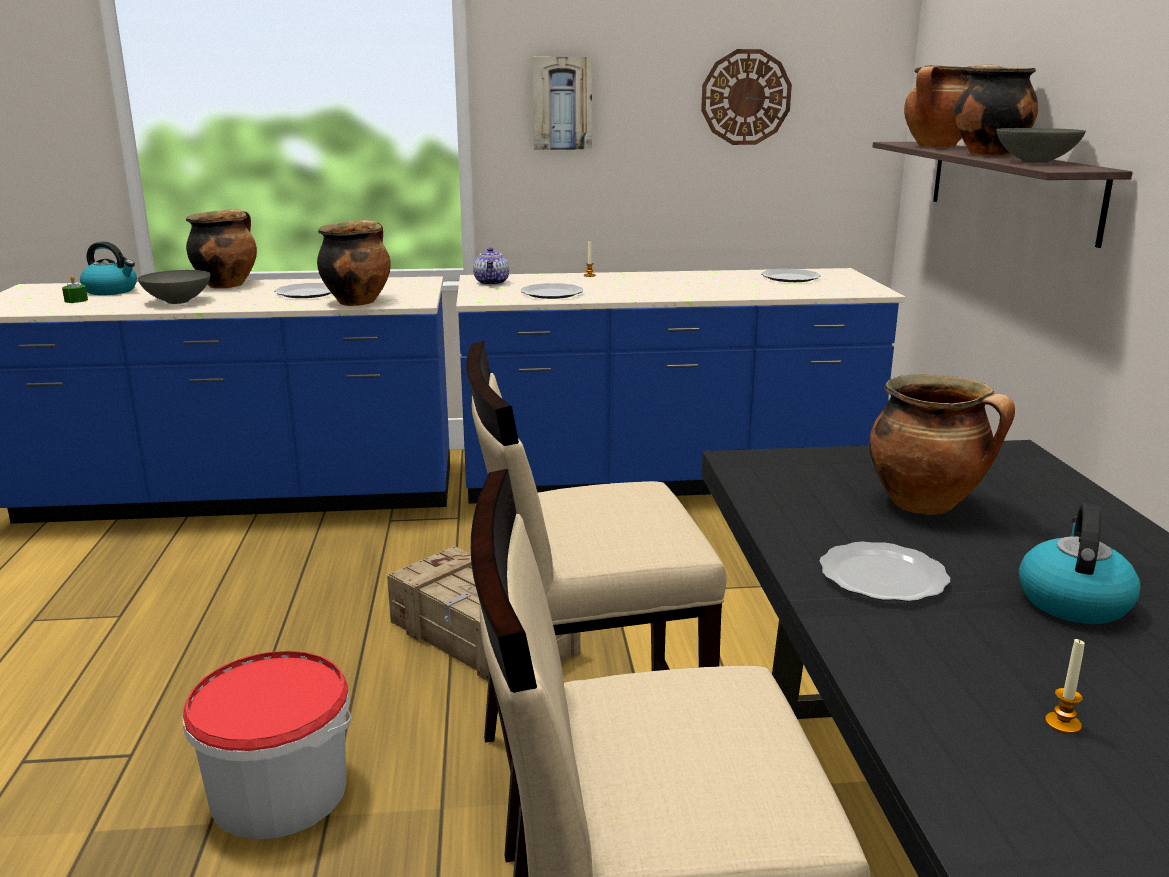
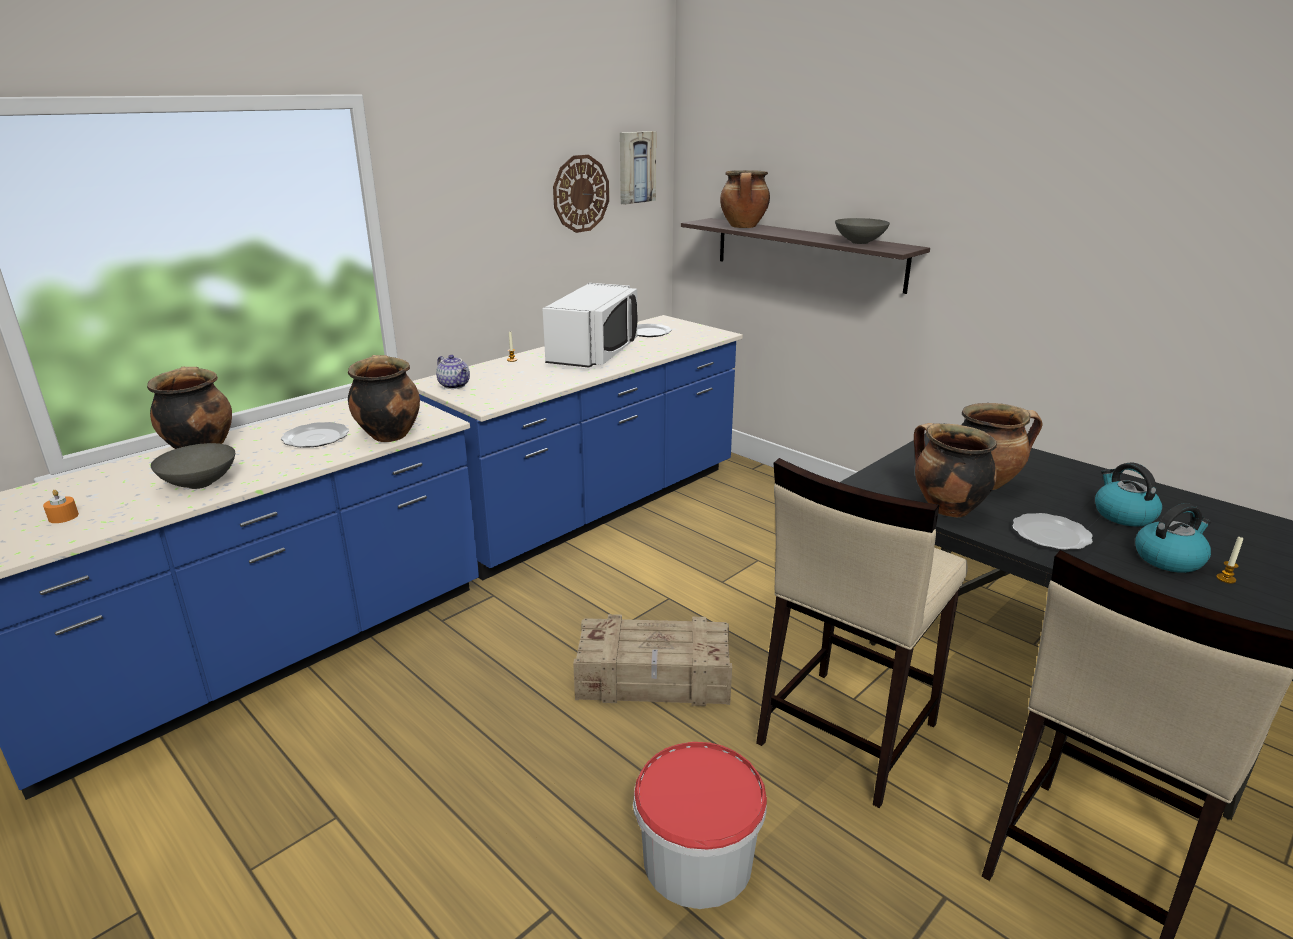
camera: 40 degrees left, 5 degrees up
green candle [62,275,88,303] -> orange candle [43,490,79,523]
kettle [80,241,137,295] -> kettle moved to [1135,503,1211,573]
plate [521,283,583,299] -> none
picture [532,57,592,150] -> picture moved to [620,131,656,205]
cooking pot [954,64,1038,156] -> cooking pot moved to [914,423,997,517]
none -> white microwave [543,283,638,368]

